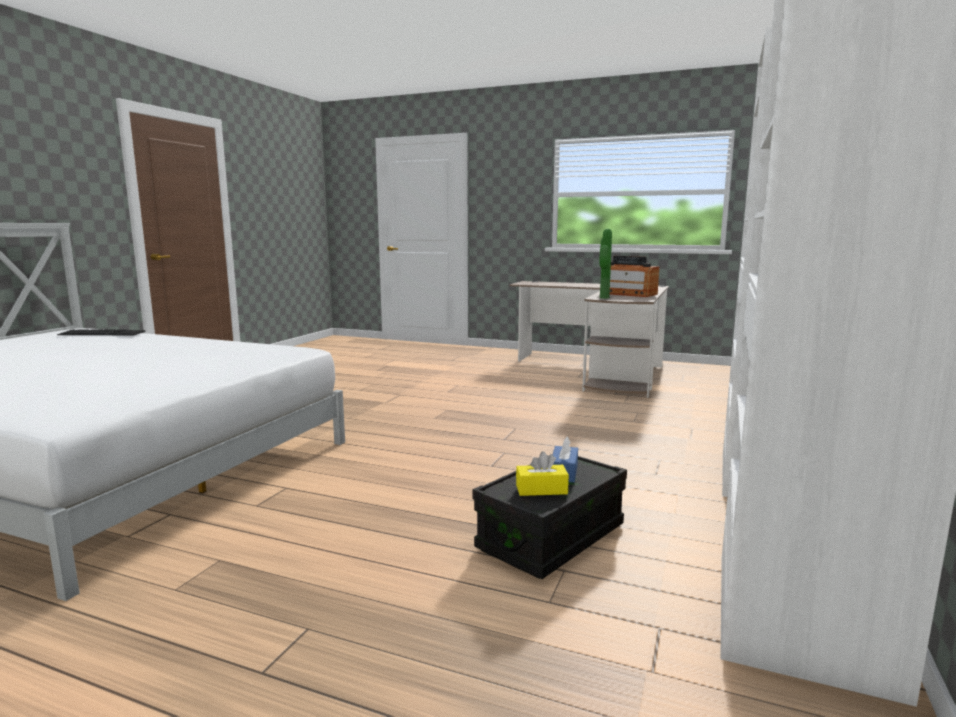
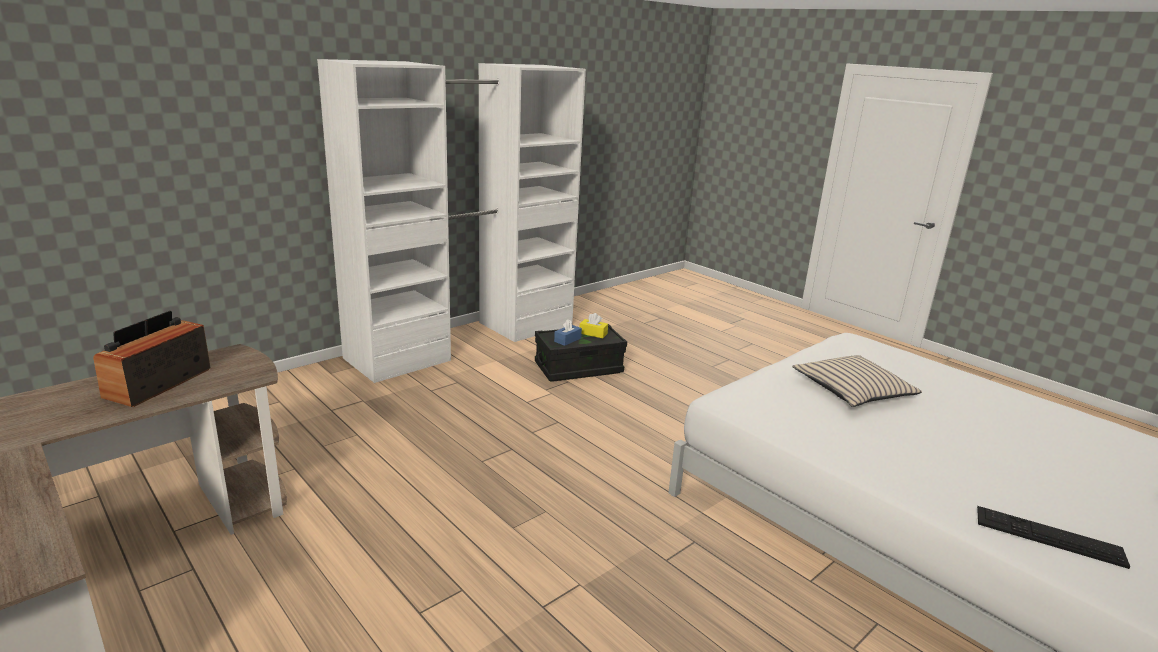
camera: 155 degrees left, 10 degrees up
potted plant [599,229,612,299] -> none
radio [610,256,659,297] -> radio turned 135 degrees counterclockwise [93,311,211,407]
none -> beige pillow [792,355,922,407]

